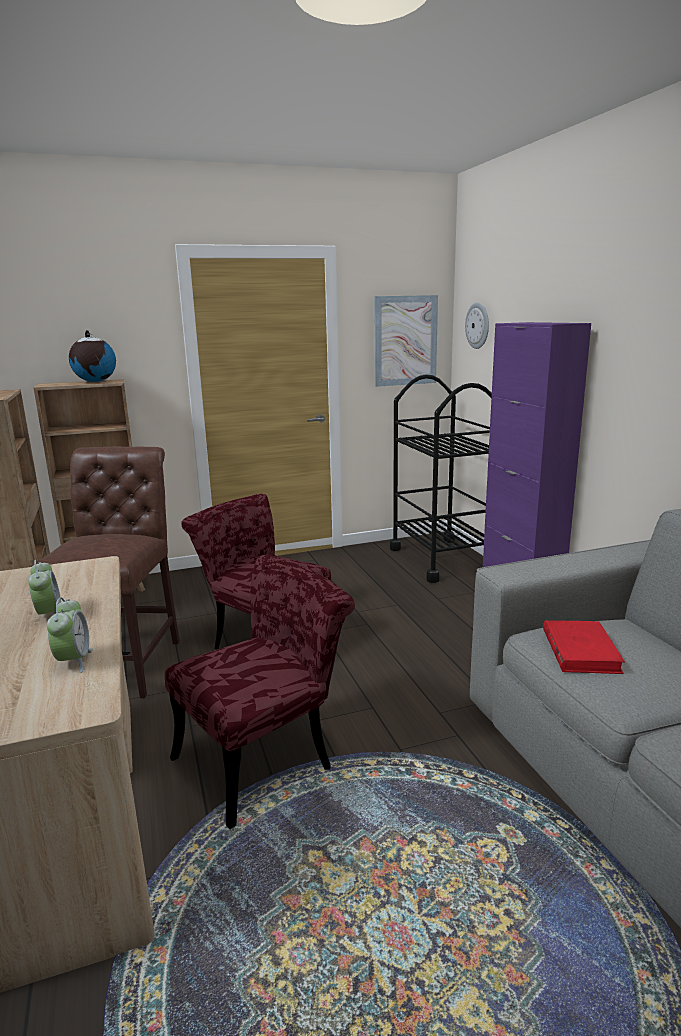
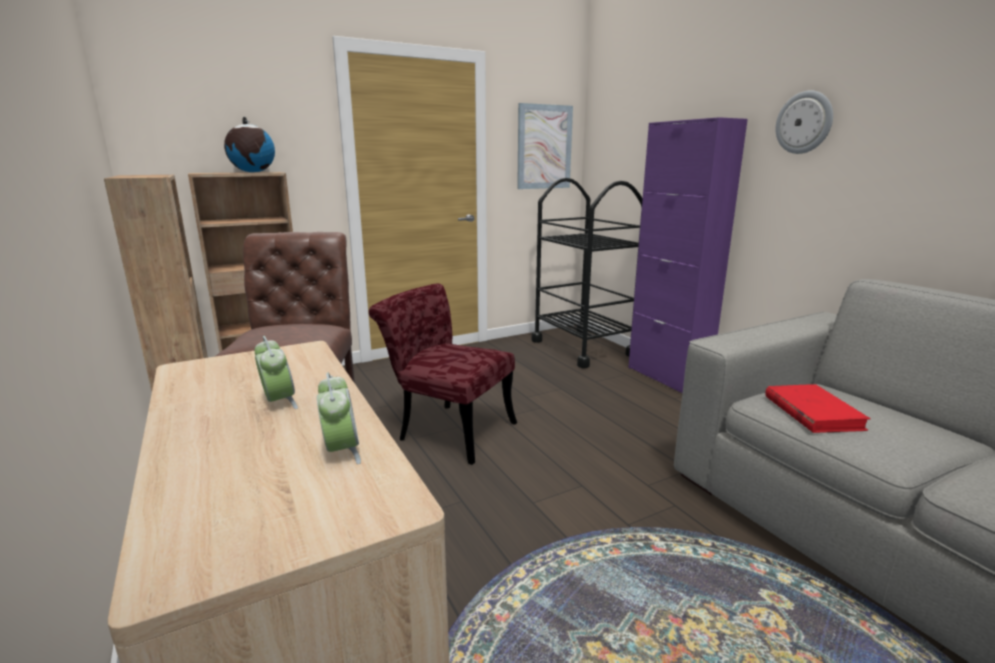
camera: 10 degrees left, 0 degrees up
red chair [165,555,355,829] -> none
wall clock [465,303,489,349] -> wall clock moved to [776,90,833,154]

